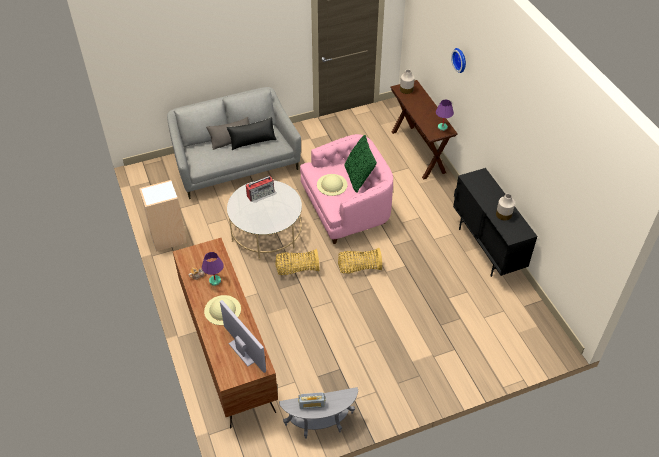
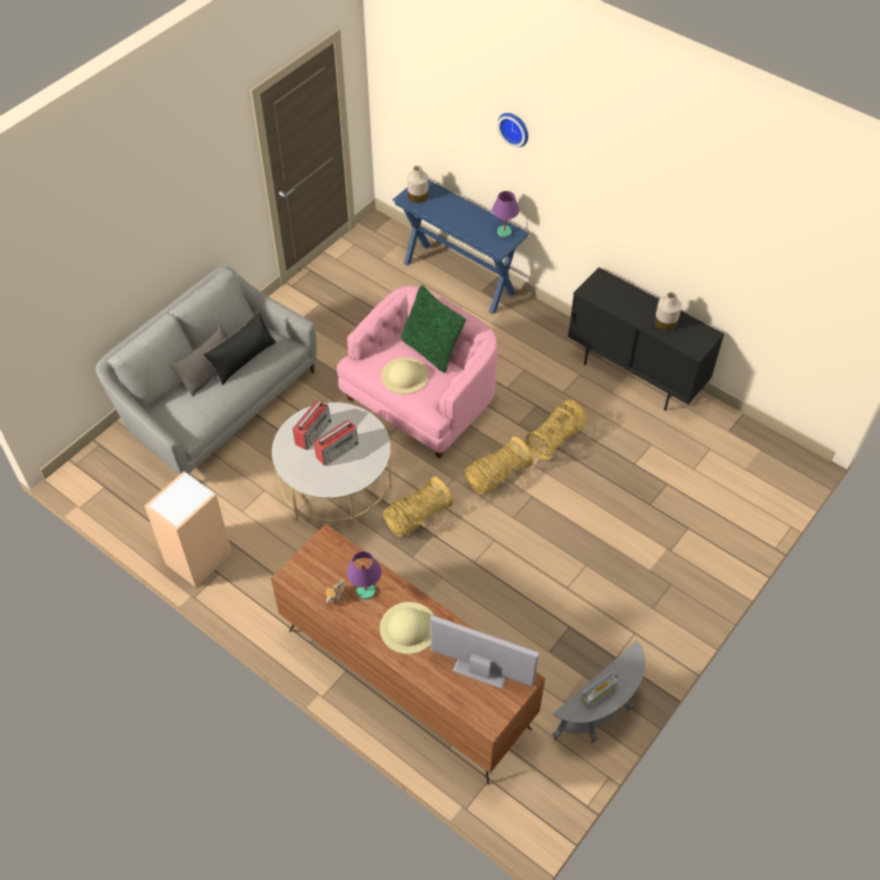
camera: 30 degrees left, 5 degrees up
brown console table [391,80,458,180] -> blue console table [392,180,530,315]
none -> radio [314,420,358,466]
none -> basket [525,400,587,460]

